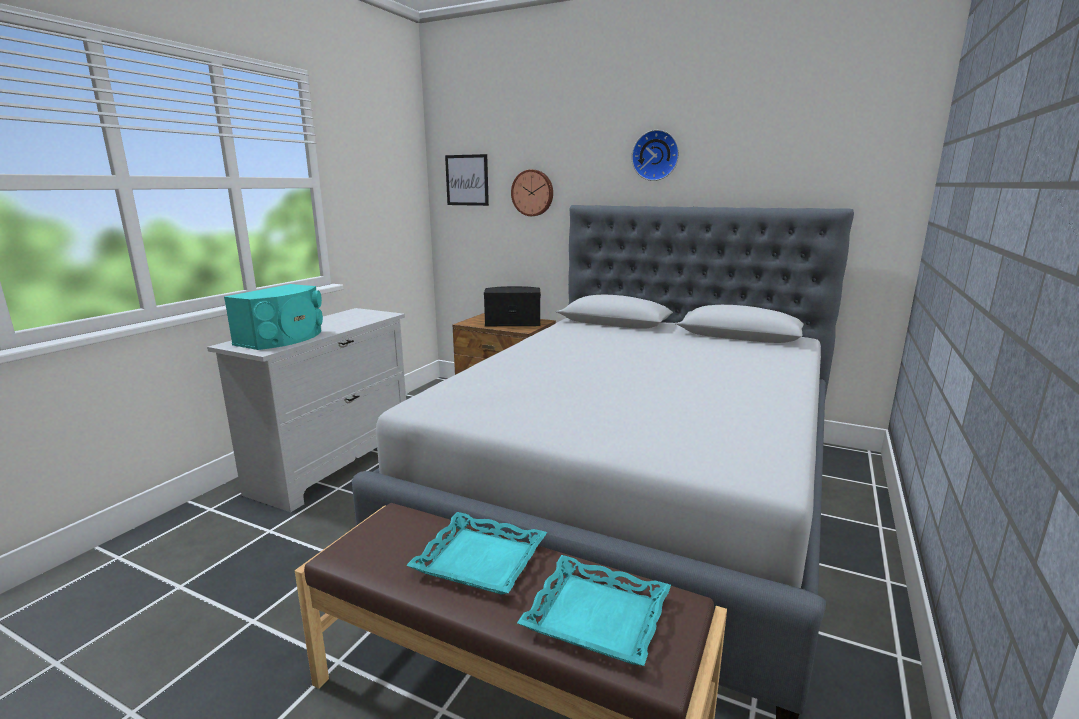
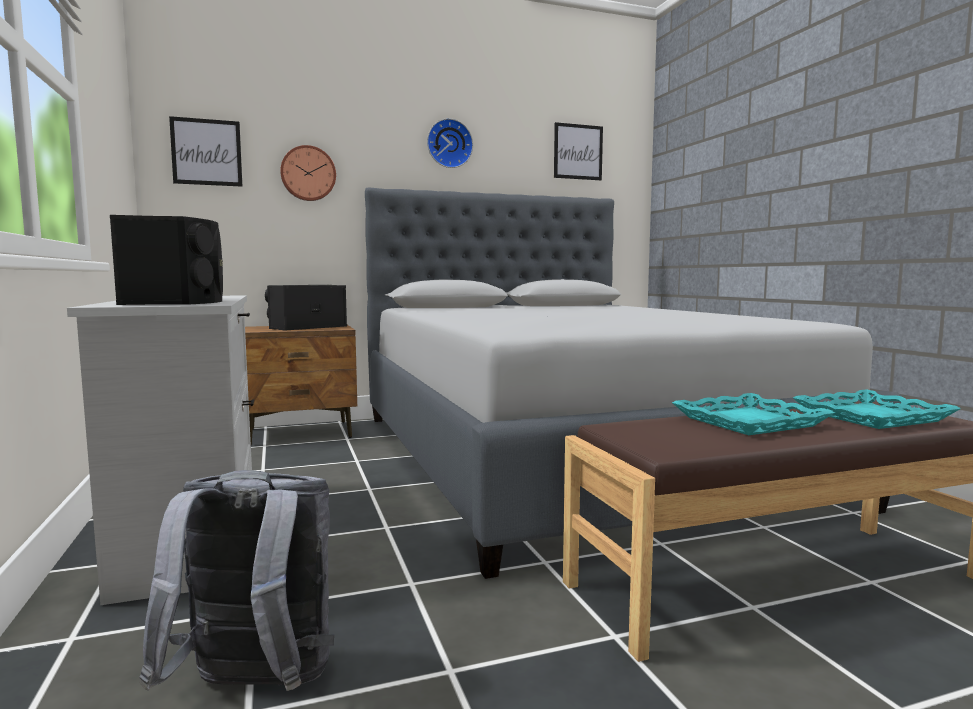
camera: 45 degrees left, 10 degrees down
turquoise speaker [224,284,323,350] -> black speaker [110,215,223,305]
none -> grey backpack [139,470,334,691]
none -> picture [554,122,603,180]

